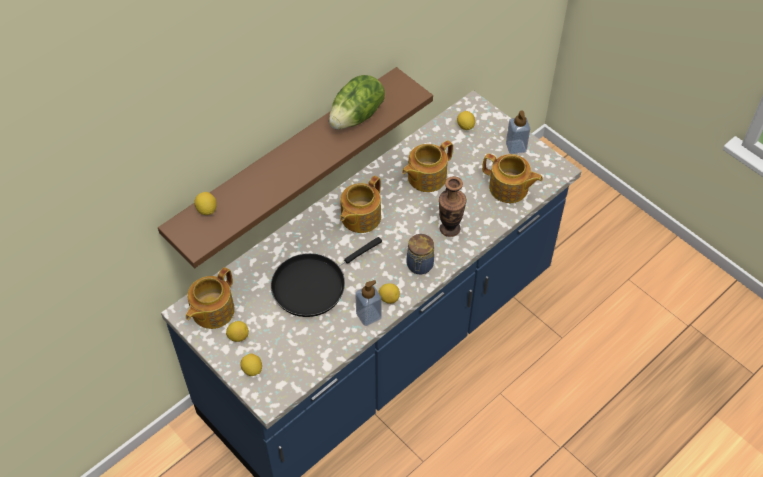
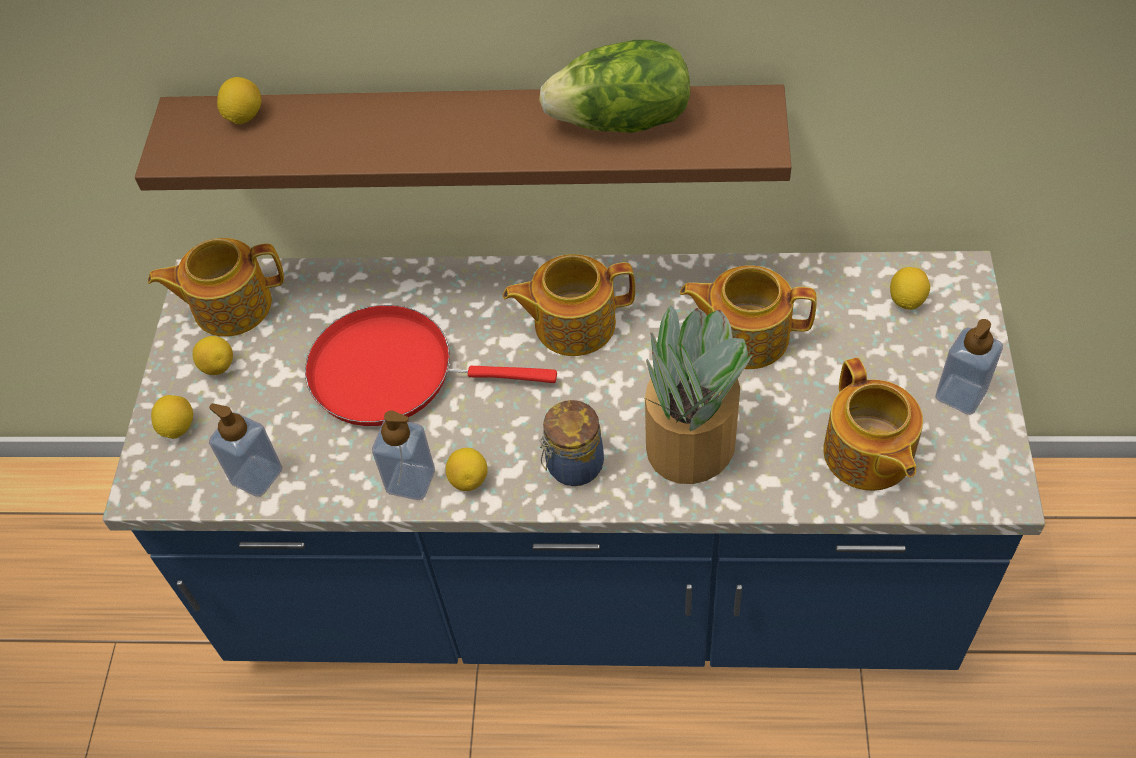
camera: 50 degrees right, 0 degrees up
black frying pan [271,237,382,317] -> red frying pan [305,305,557,426]
vase [439,176,466,237] -> potted plant [645,305,752,484]
none -> soap dispenser [209,403,283,497]

